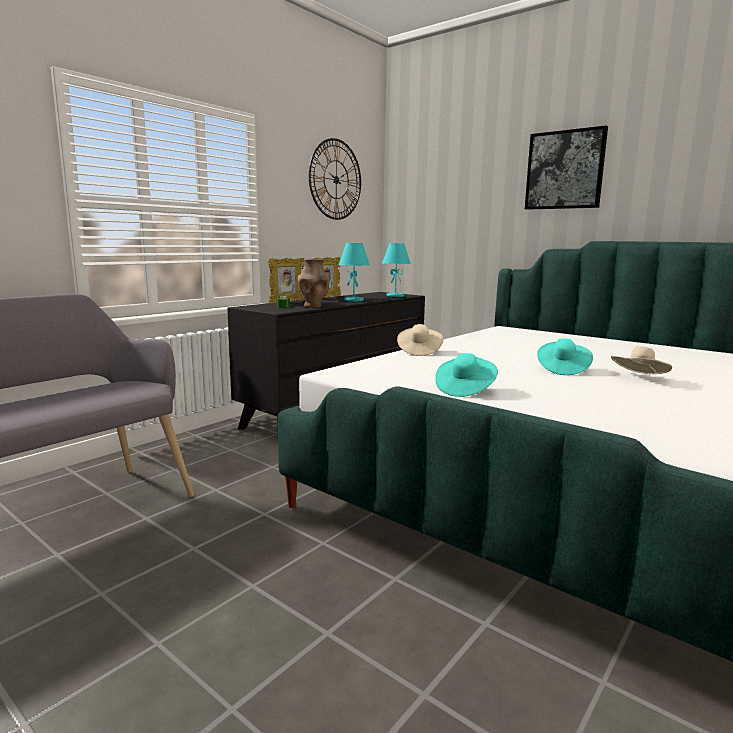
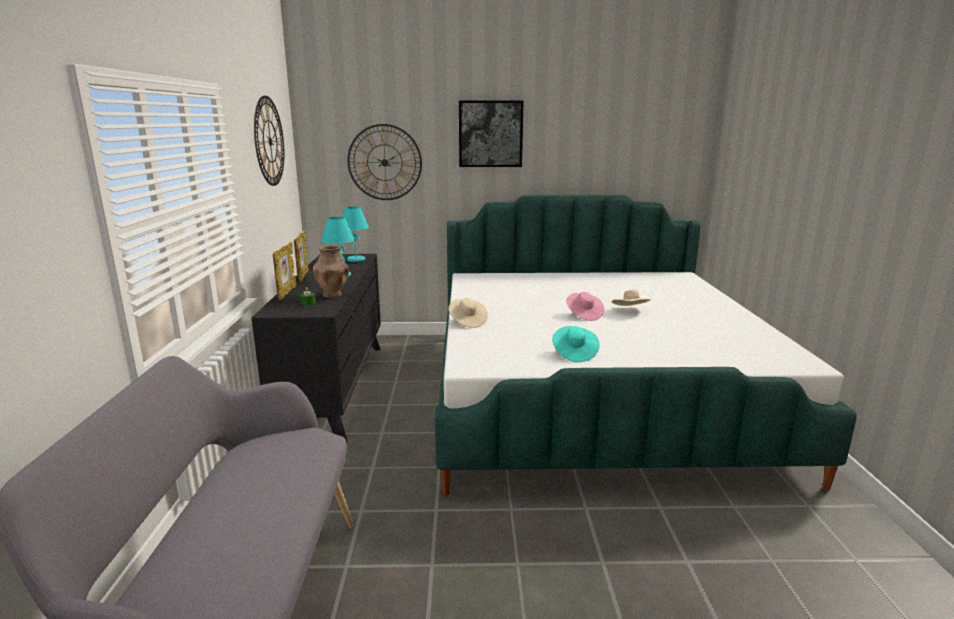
camera: 40 degrees left, 5 degrees up
turquoise hat [537,338,593,375] -> pink hat [566,292,604,321]
none -> wall clock [347,124,422,200]

